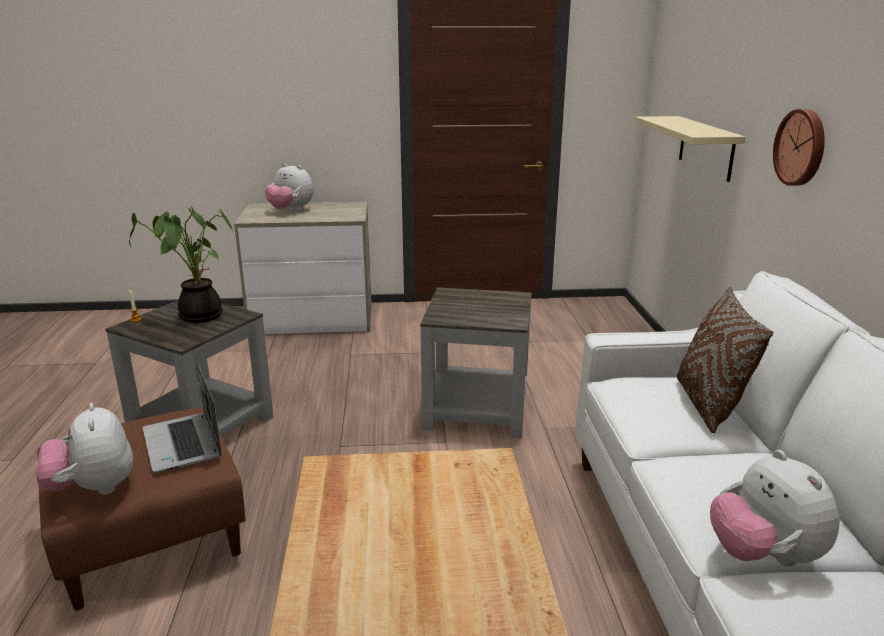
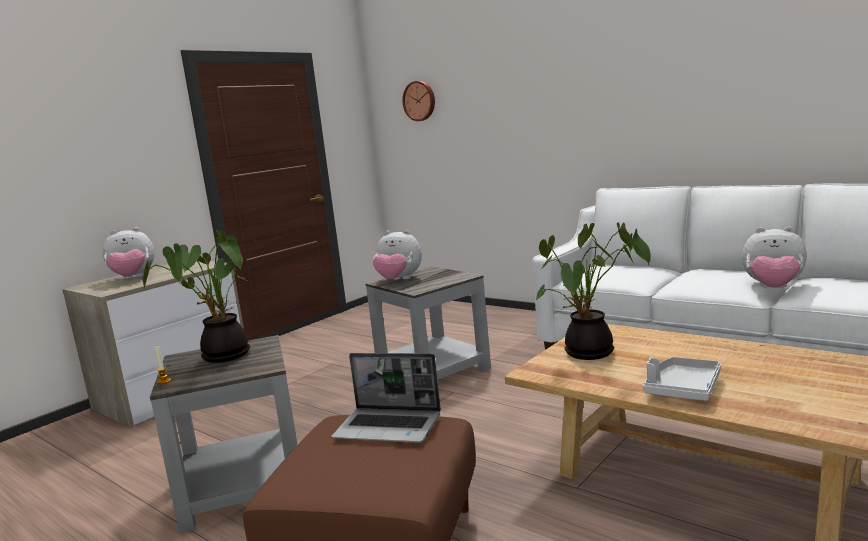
camera: 45 degrees left, 10 degrees down
plush toy [36,403,133,495] -> plush toy moved to [373,230,422,280]
beige shelf [635,116,746,182] -> none
brown pillow [677,287,773,433] -> none
wall clock [773,109,825,186] -> wall clock moved to [402,81,435,121]
none -> potted plant [535,222,651,360]
none -> grey tray [643,357,721,401]

